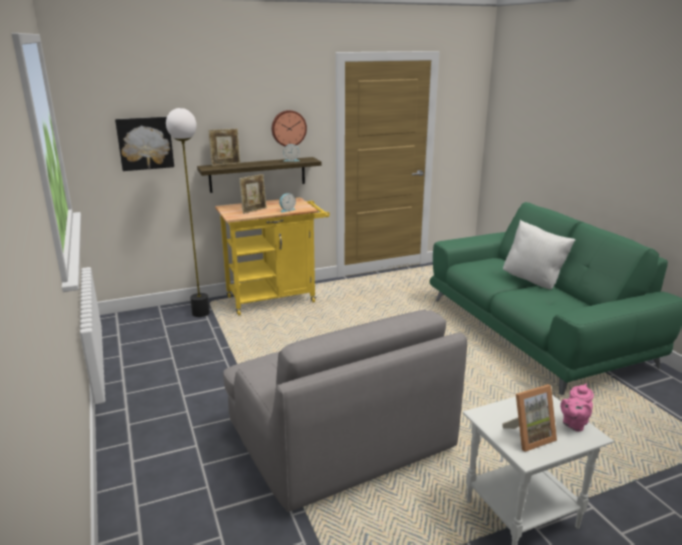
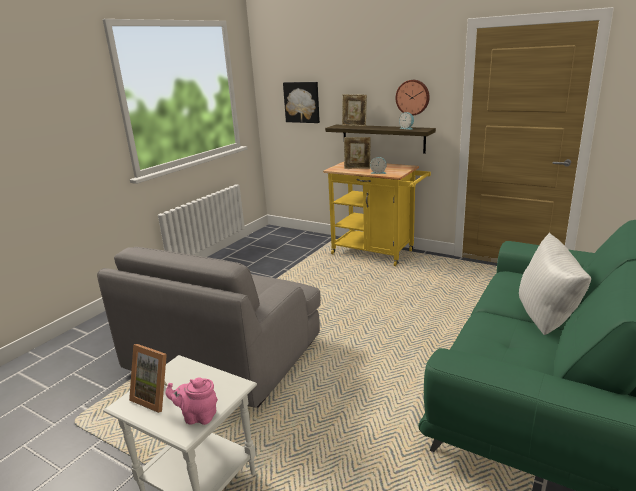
camera: 55 degrees right, 0 degrees up
floor lamp [166,108,210,317] -> none

